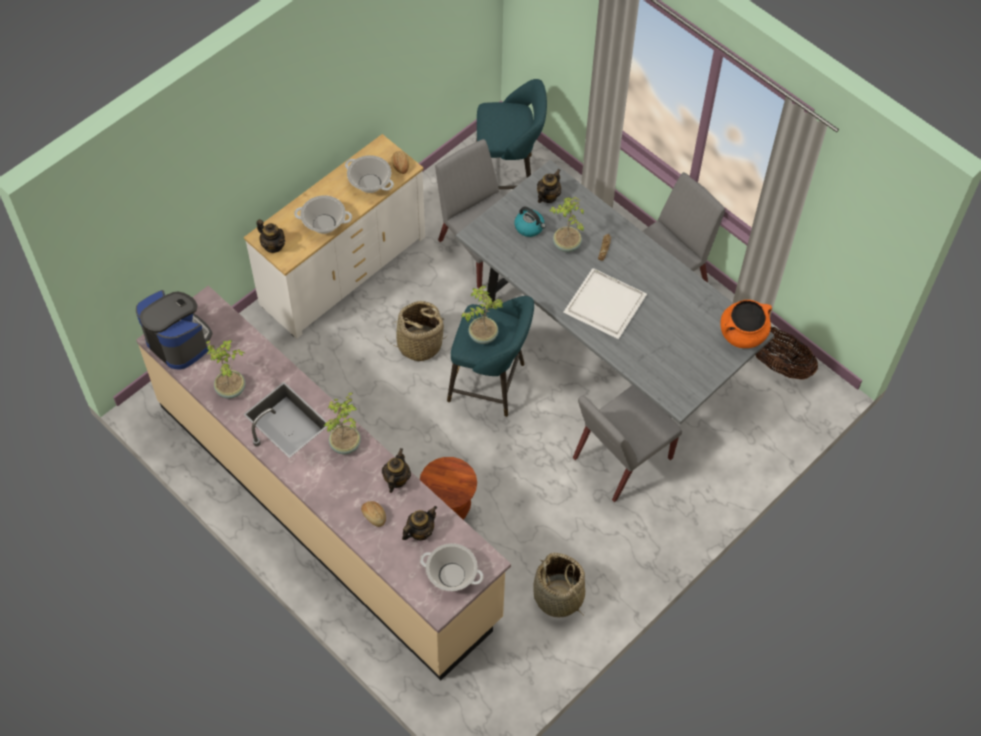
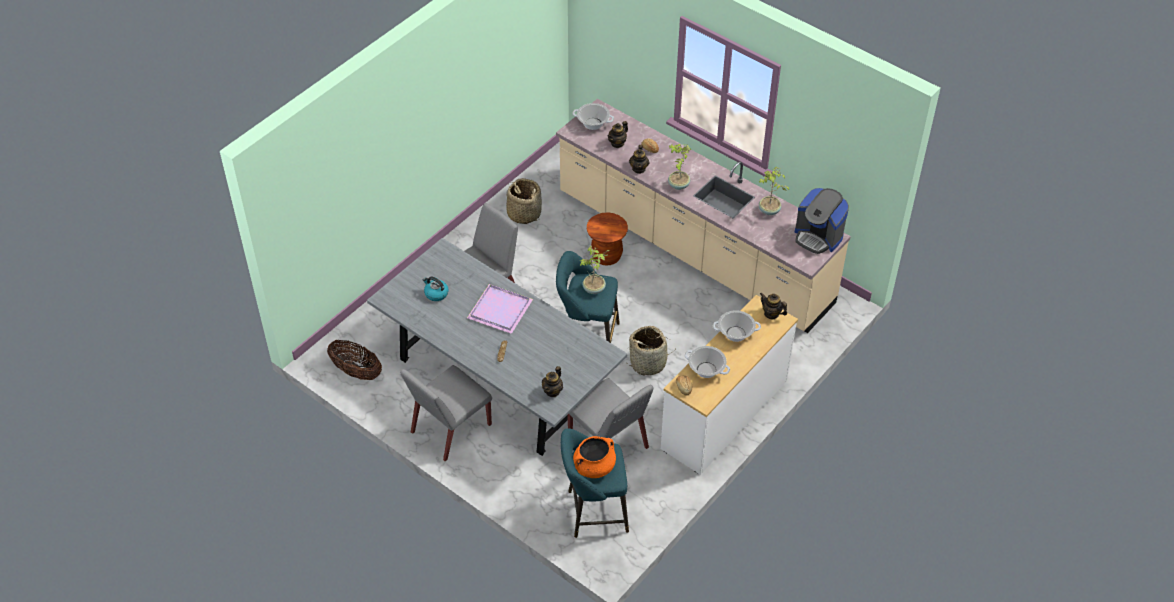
camera: 175 degrees right, 10 degrees down
kettle [515,207,546,237] -> kettle moved to [423,277,448,301]
potted plant [549,197,584,252] -> none
white tray [563,268,647,339] -> purple tray [467,284,533,334]
orange cooking pot [720,300,772,348] -> orange cooking pot moved to [573,436,616,478]

